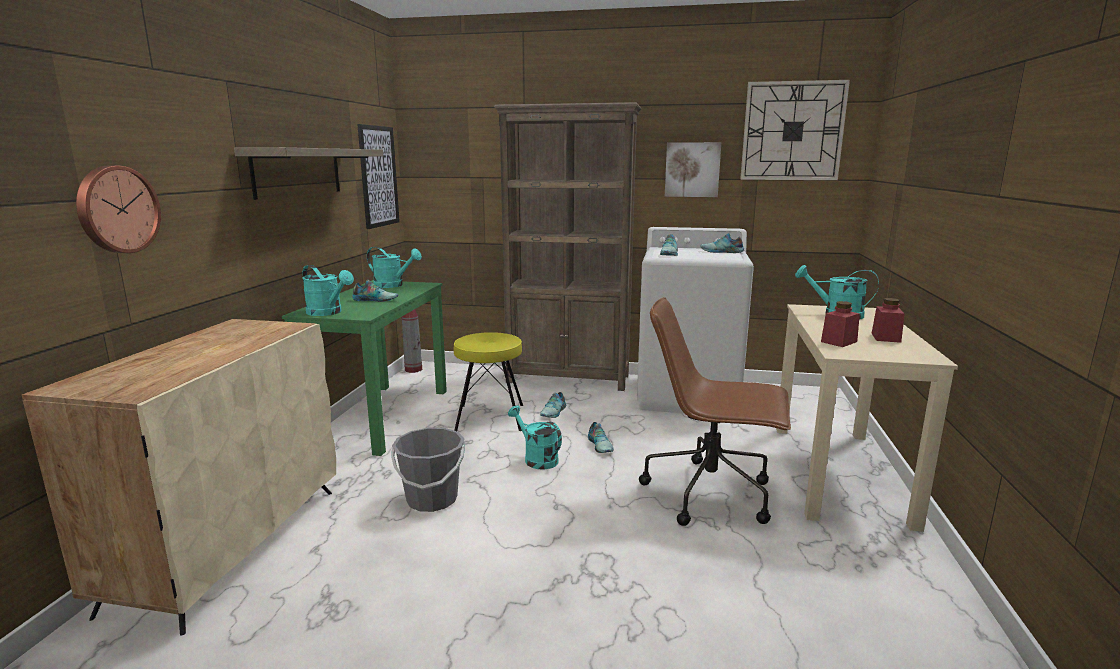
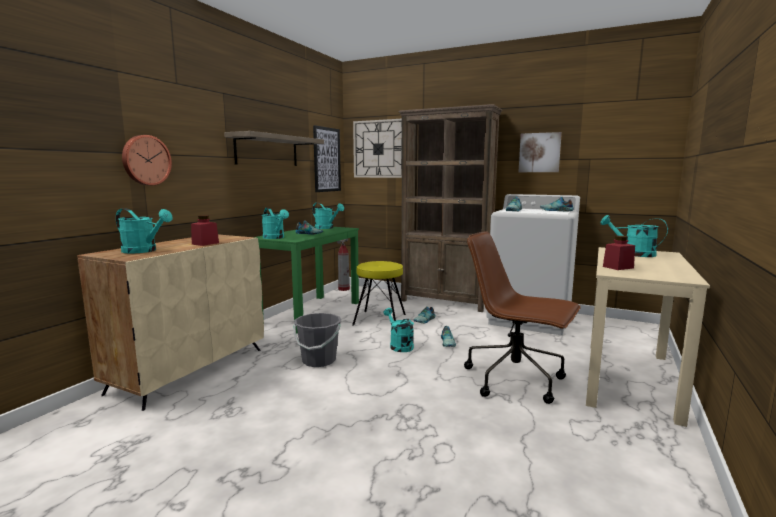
camera: 15 degrees right, 5 degrees down
wall clock [740,80,850,180] -> wall clock moved to [353,119,402,178]
red jar [872,298,905,343] -> red jar moved to [191,215,219,246]
none -> turquoise watering can [116,208,173,253]

